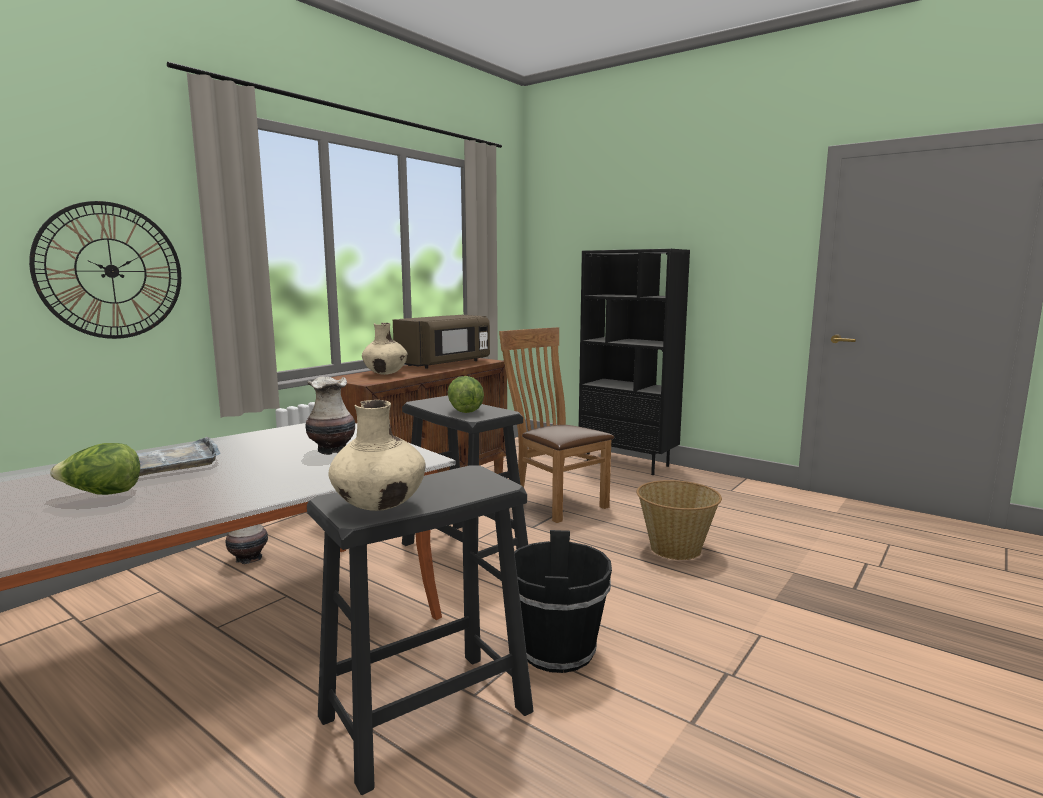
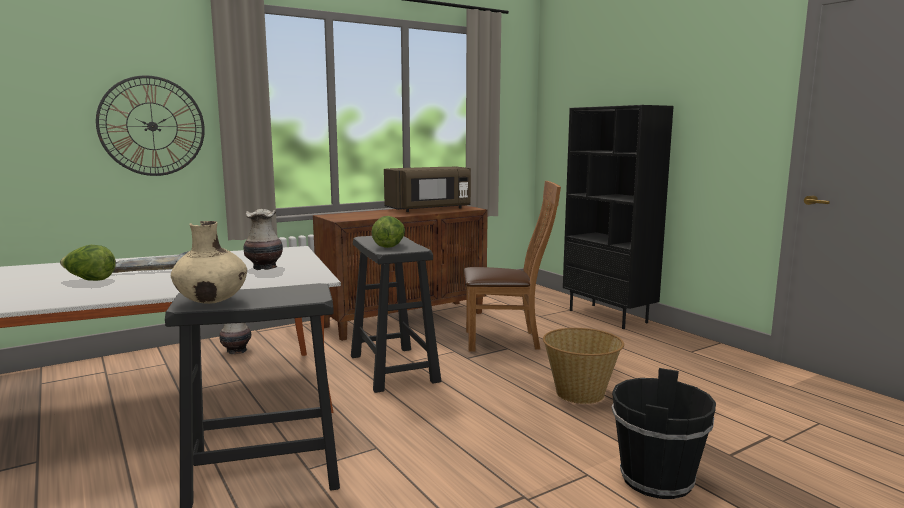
camera: 20 degrees right, 0 degrees up
beige vase [362,323,408,375] -> none
brown chair [499,327,614,523] -> brown chair turned 105 degrees clockwise [464,181,561,352]
black bucket [514,530,612,673] -> black bucket moved to [612,368,716,499]

